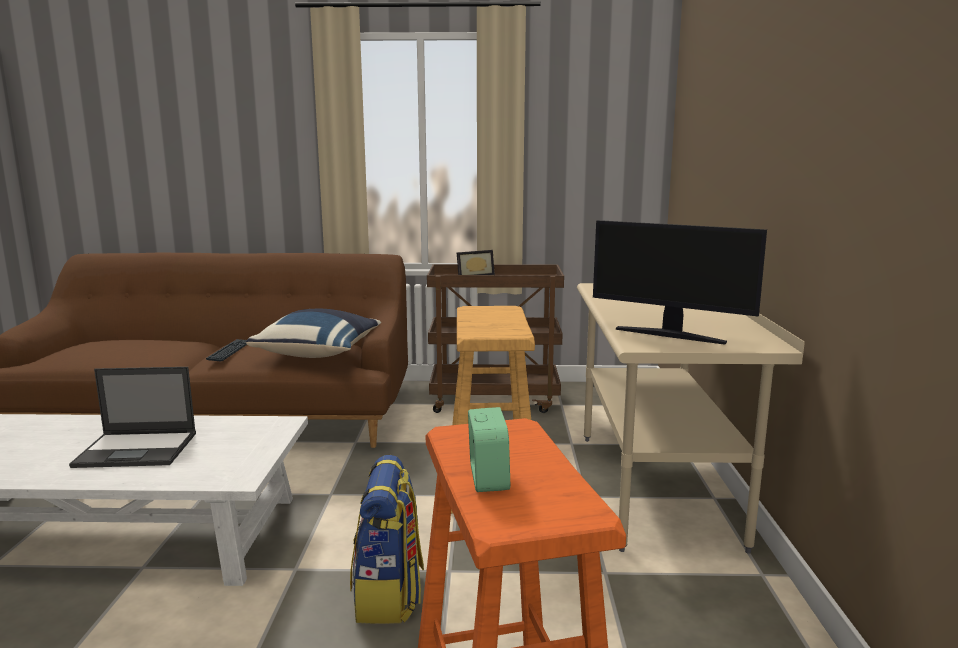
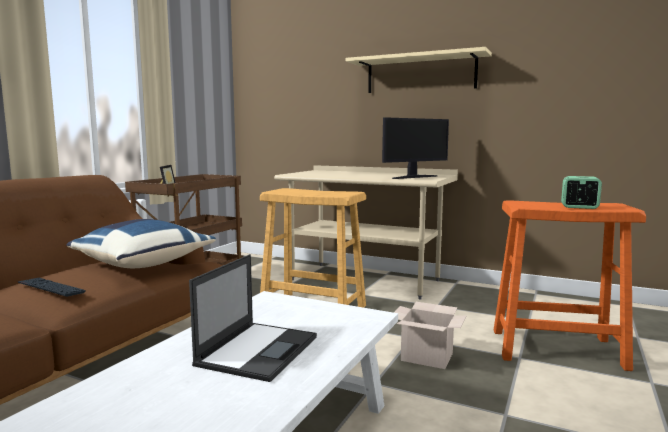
camera: 65 degrees left, 5 degrees down
backpack [350,455,424,624] -> cardboard box [394,302,467,369]
none -> beige shelf [345,47,492,93]

